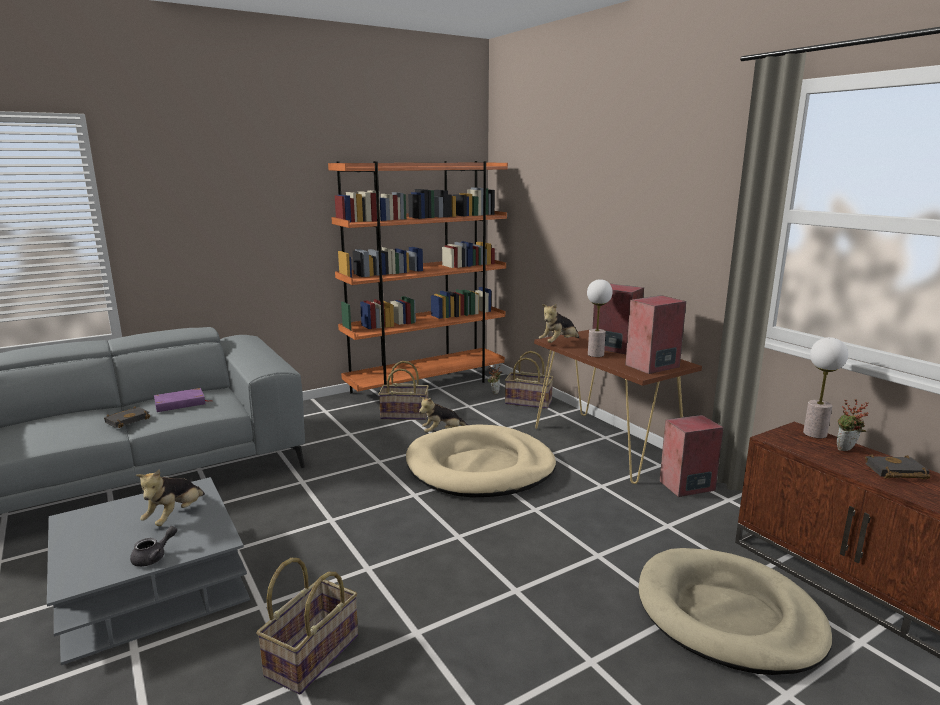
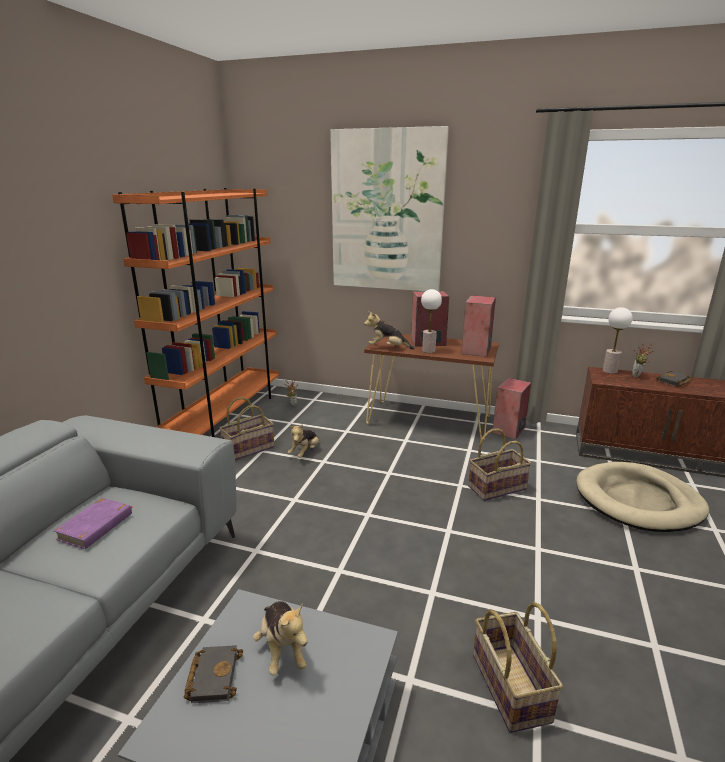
camera: 40 degrees left, 5 degrees up
black book [104,406,150,428] -> black book moved to [183,645,243,703]
grey teapot [130,526,177,567] -> none
beige dog bed [406,424,556,497] -> none
basket [505,351,553,409] -> basket moved to [468,428,532,501]
plush toy [539,304,579,343] -> plush toy turned 90 degrees clockwise [364,311,415,350]
none -> picture [330,126,449,291]

